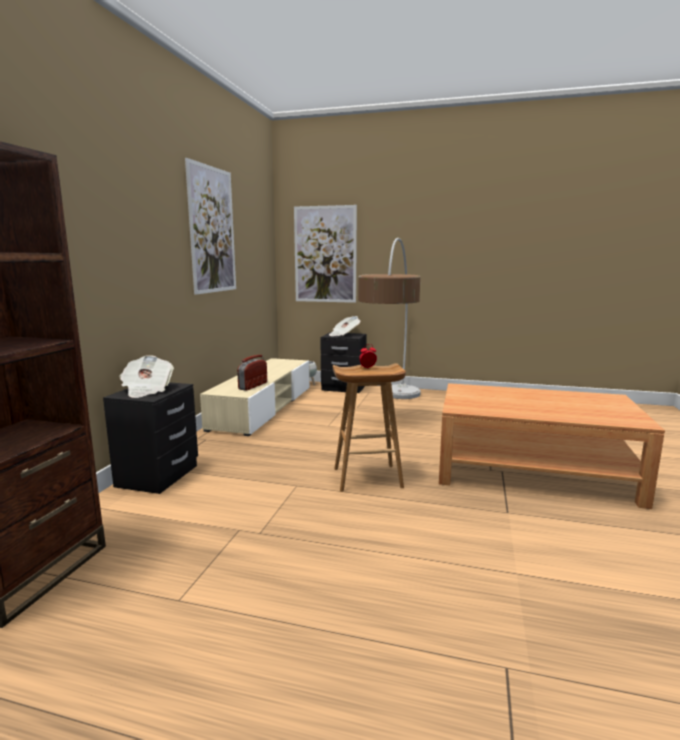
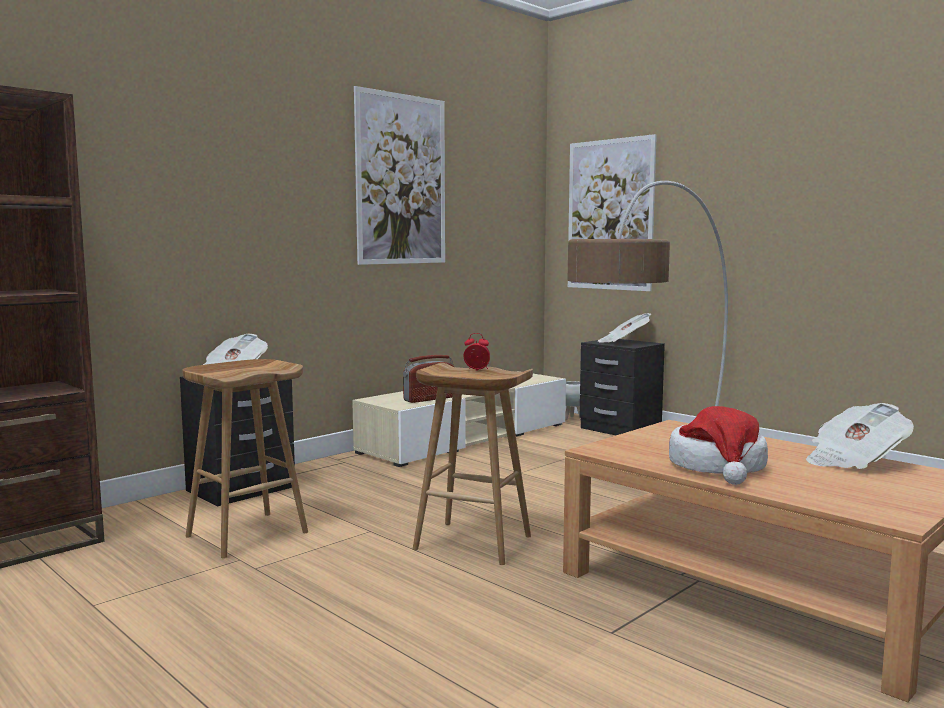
camera: 30 degrees right, 5 degrees down
none -> brown stool [182,359,308,558]
none -> hat [669,406,768,485]
none -> newspaper [806,403,914,469]

